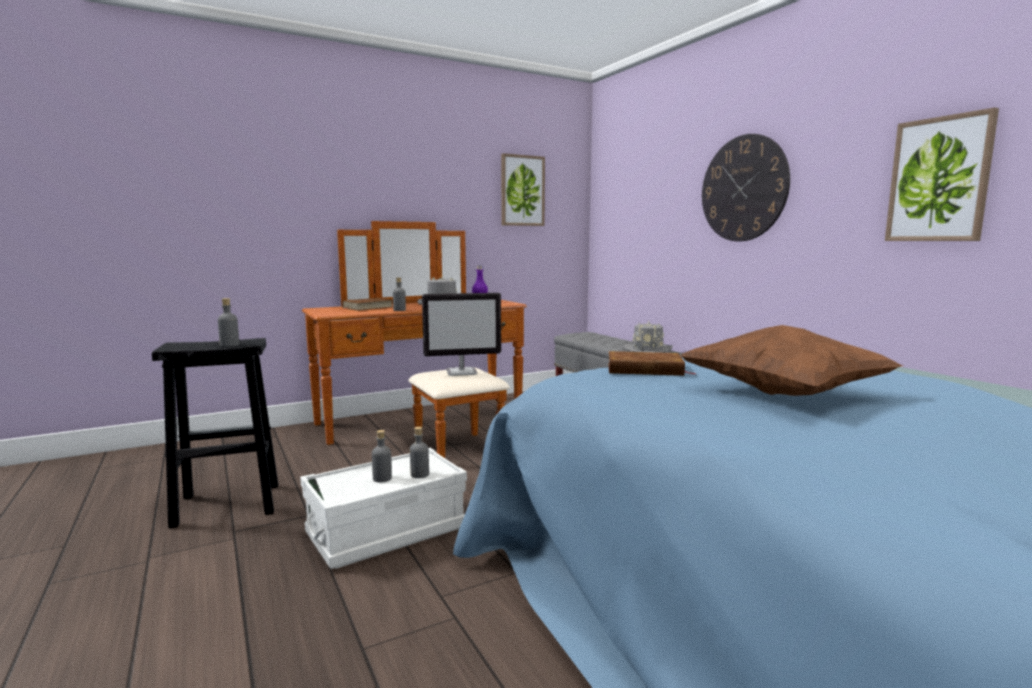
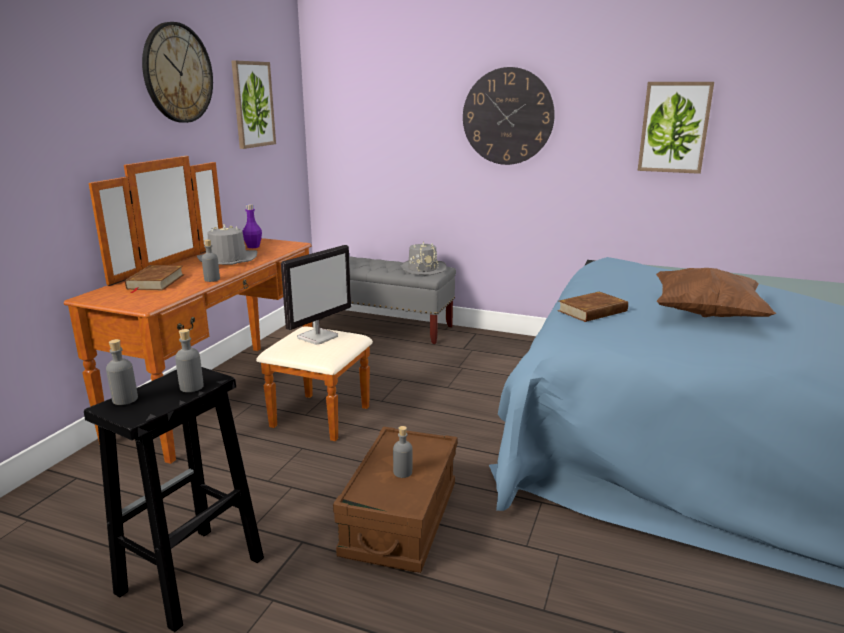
camera: 40 degrees left, 10 degrees up
white storage box [300,448,467,569] -> brown storage box [333,426,457,573]
grey bottle [410,427,429,478] -> grey bottle moved to [106,339,138,405]
none -> wall clock [142,22,213,123]

